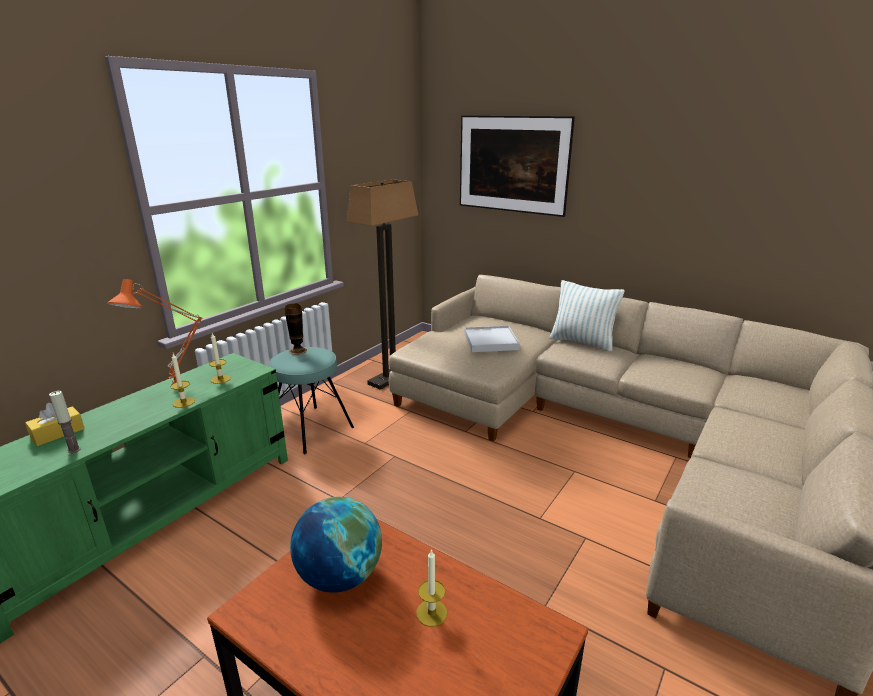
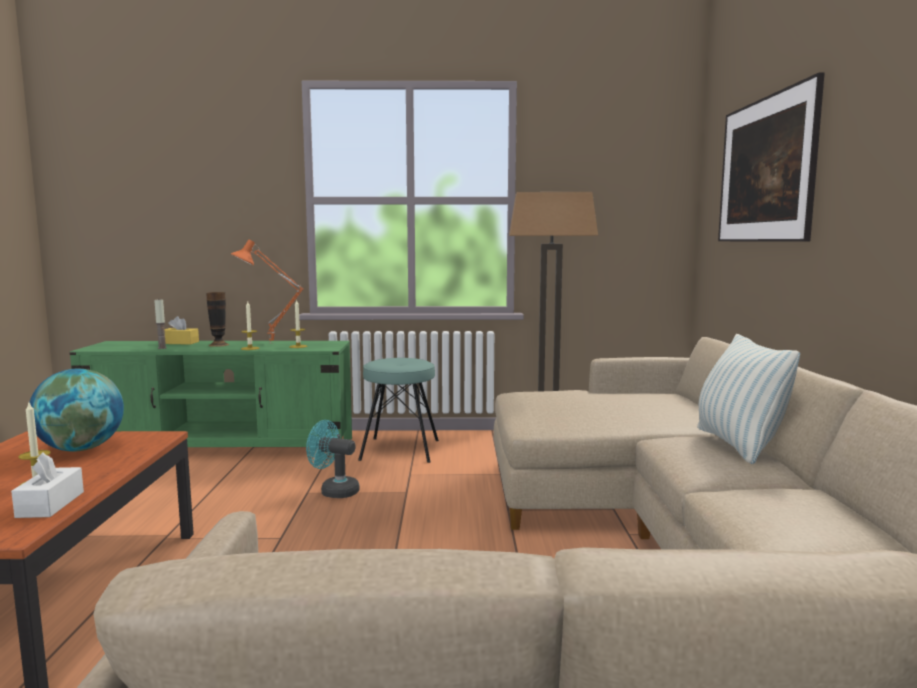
camera: 55 degrees right, 15 degrees down
vase [285,303,307,355] -> vase moved to [206,292,229,347]
white tray [464,326,520,352] -> none
none -> white tissue box [11,452,84,518]
none -> turquoise fan [306,420,360,498]

